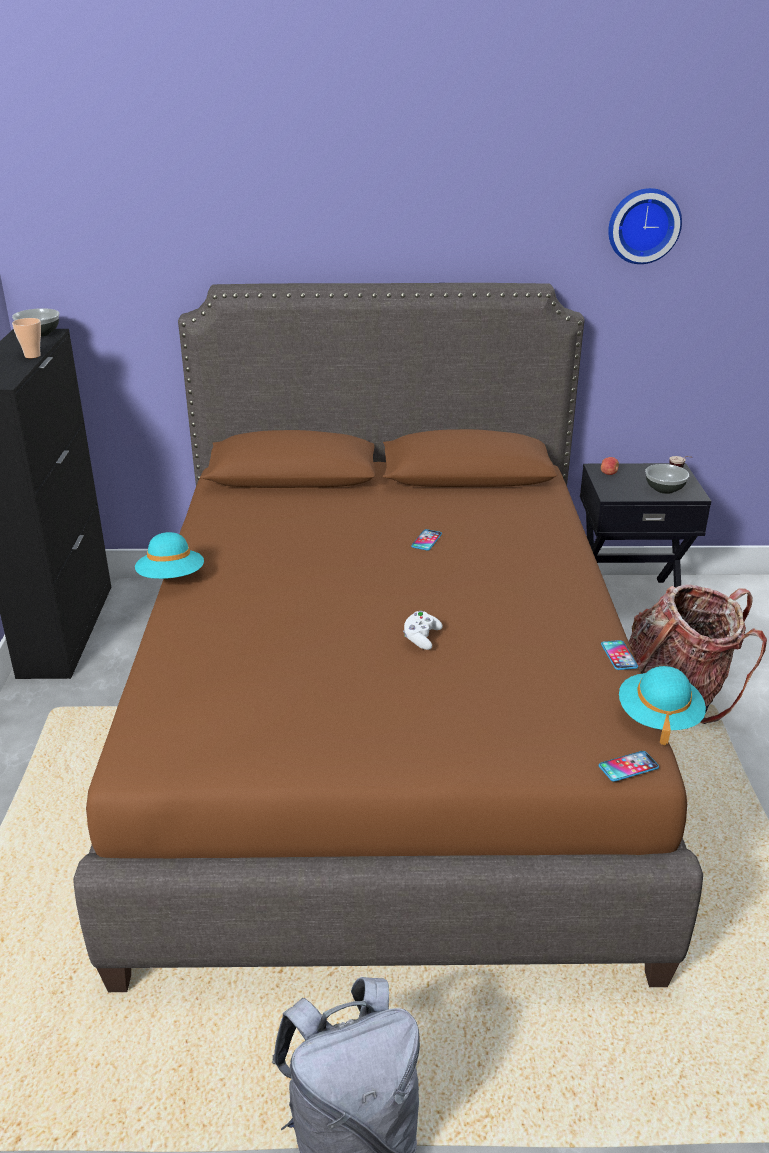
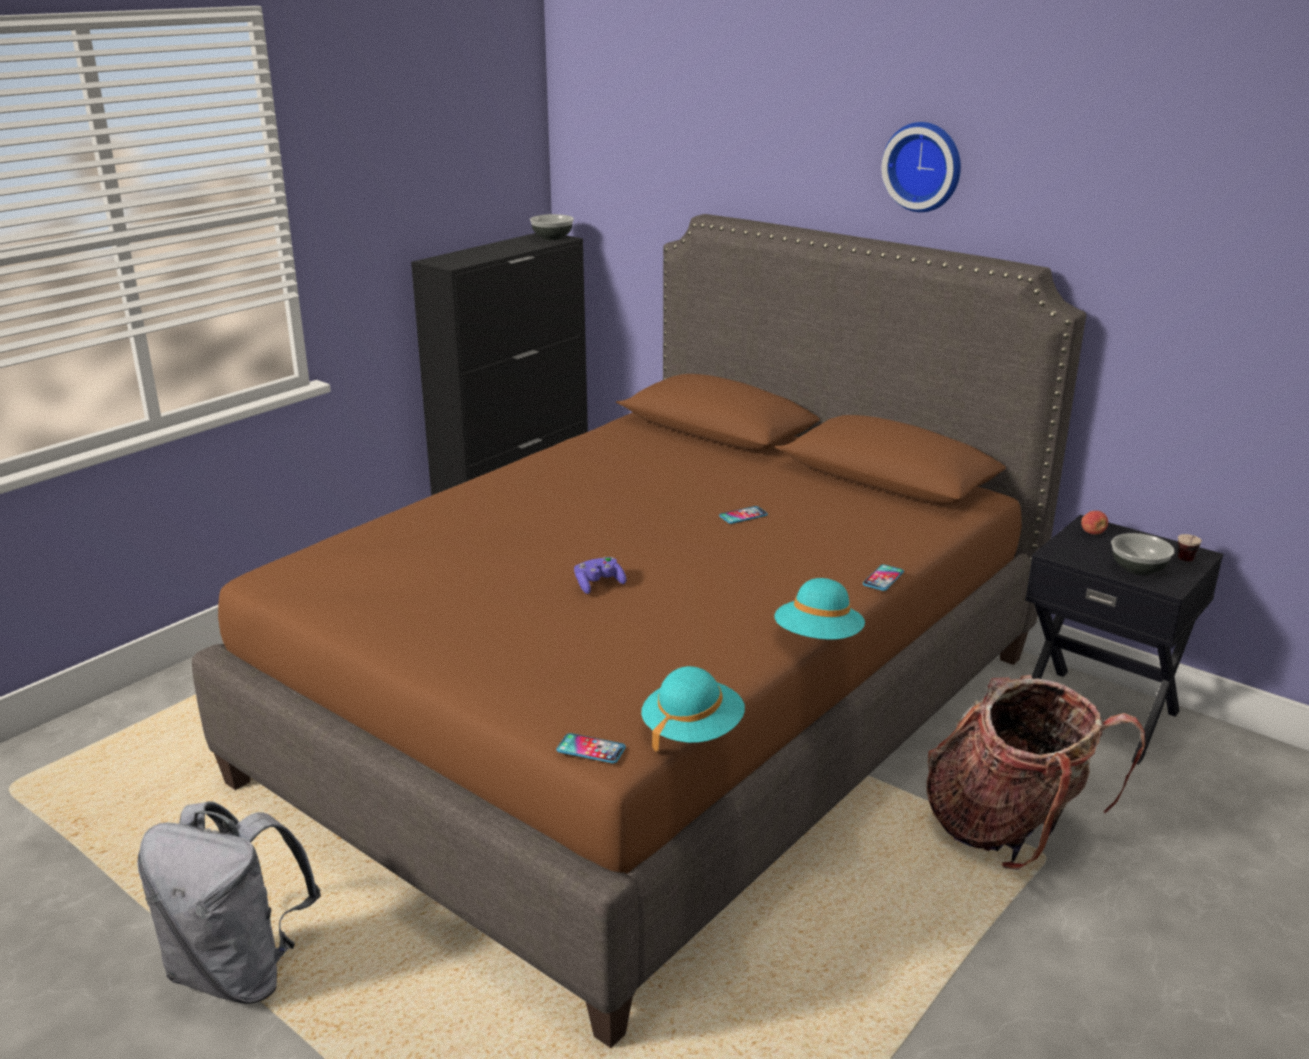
camera: 40 degrees right, 5 degrees down
cup [12,318,41,358] -> none
turquoise hat [135,532,204,579] -> turquoise hat moved to [774,578,865,640]
white game controller [403,611,442,650] -> purple game controller [574,557,627,594]
phone [601,640,638,670] -> phone moved to [863,564,904,591]
wall clock [608,188,682,264] -> wall clock moved to [882,122,961,212]

